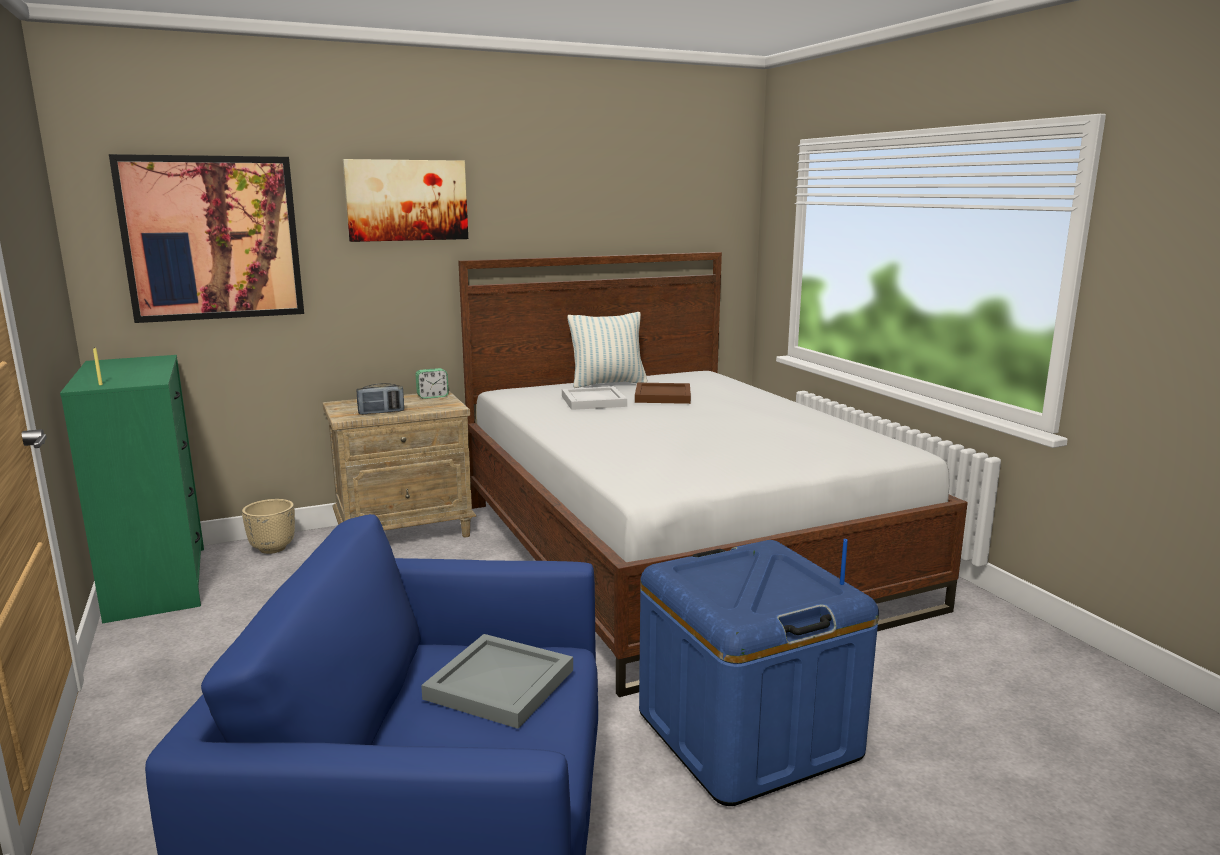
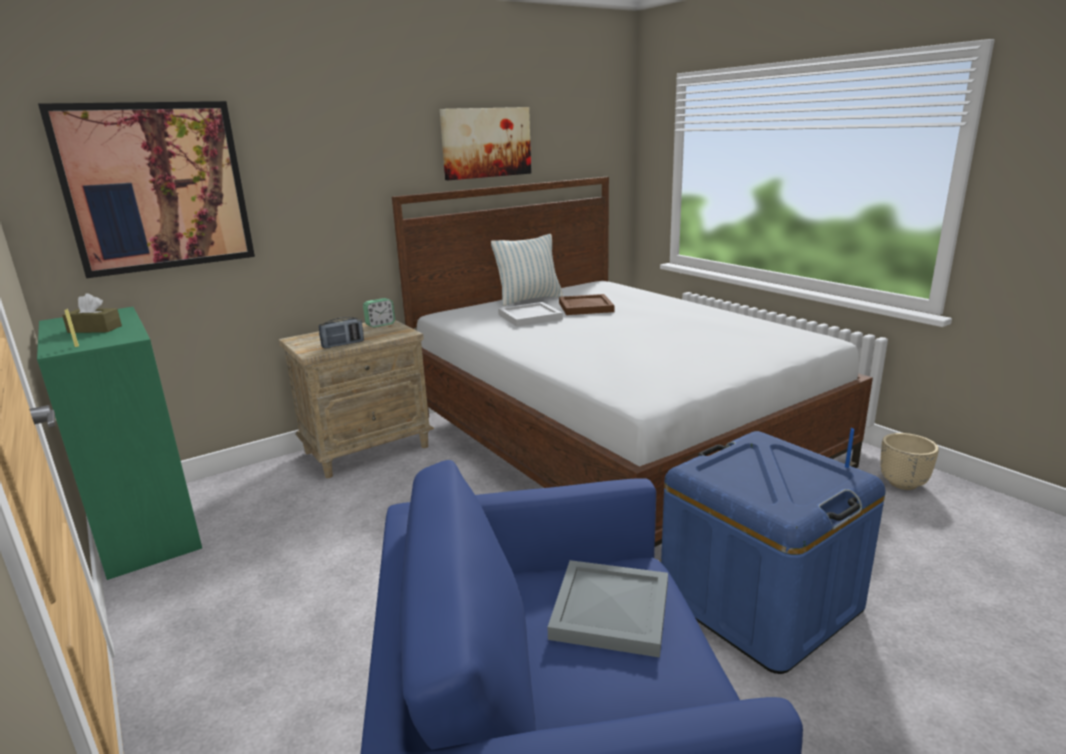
camera: 10 degrees left, 5 degrees up
beige planter [242,499,295,554] -> beige planter moved to [881,433,939,490]
picture [343,159,468,242] -> picture moved to [440,107,531,180]
none -> brown tissue box [62,293,122,333]

